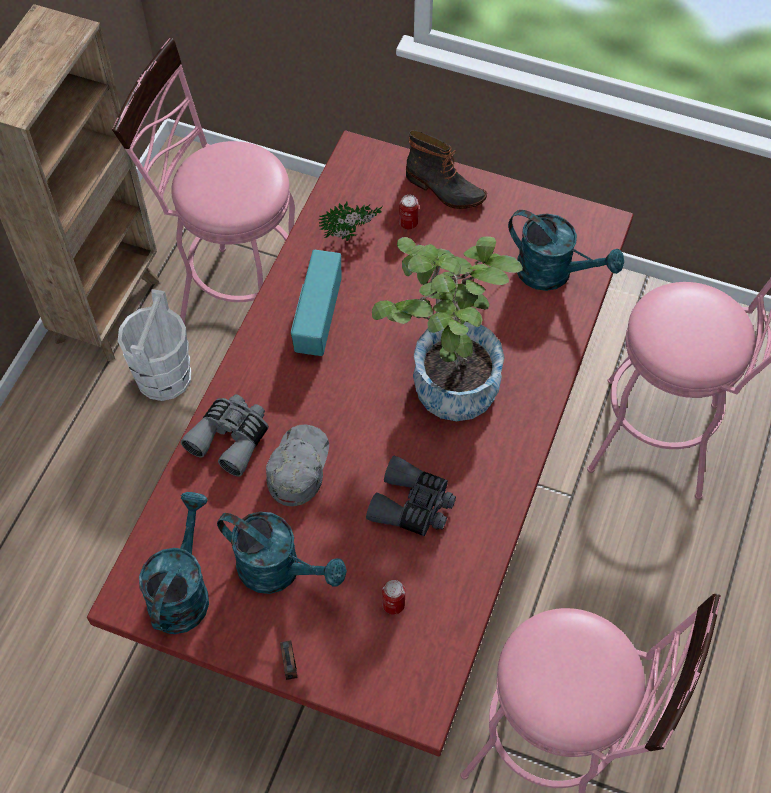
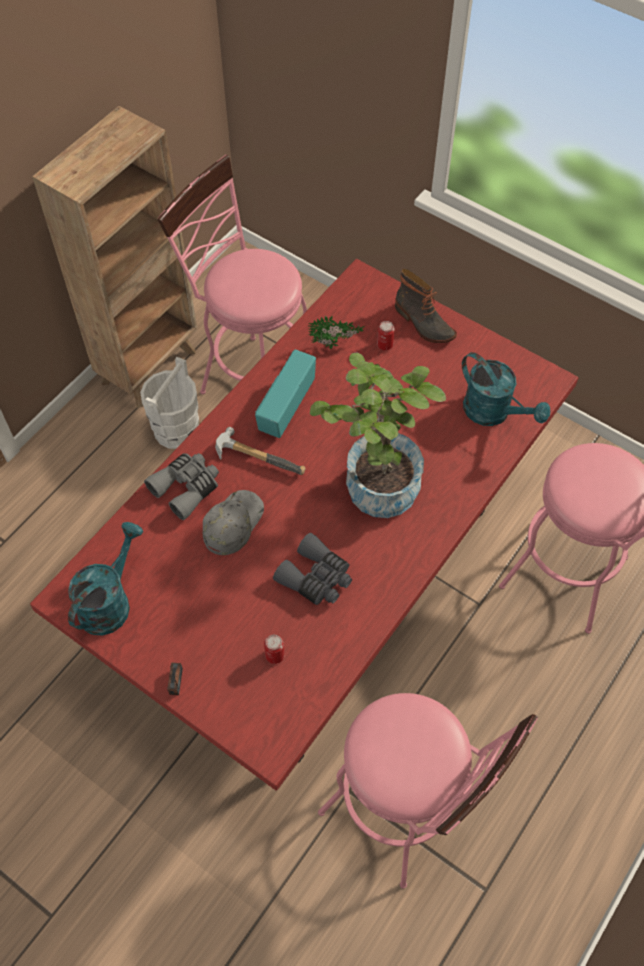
camera: 15 degrees right, 0 degrees up
turquoise watering can [217,511,347,594] -> none
none -> hammer [215,427,305,475]

